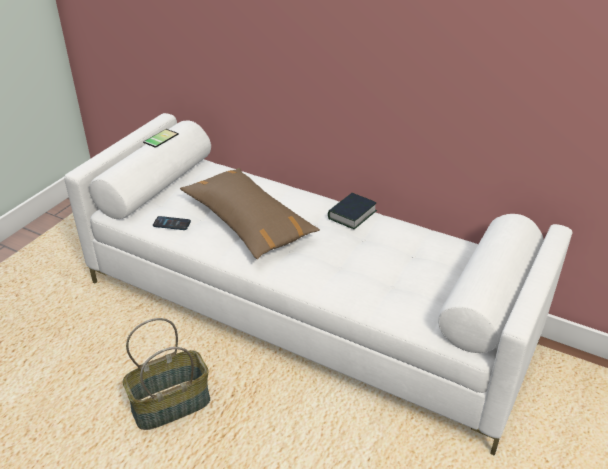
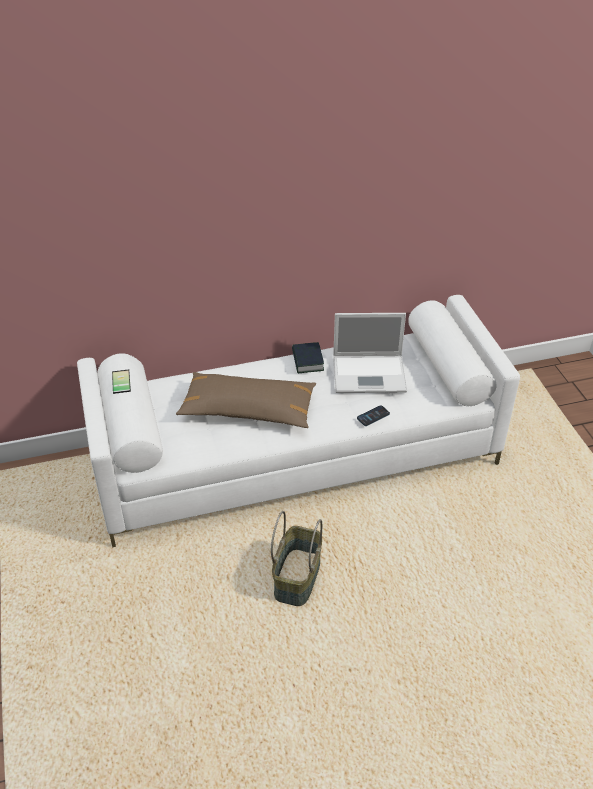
camera: 45 degrees left, 5 degrees up
phone [153,216,191,230] -> phone moved to [357,405,390,426]
none -> laptop [333,313,407,393]

